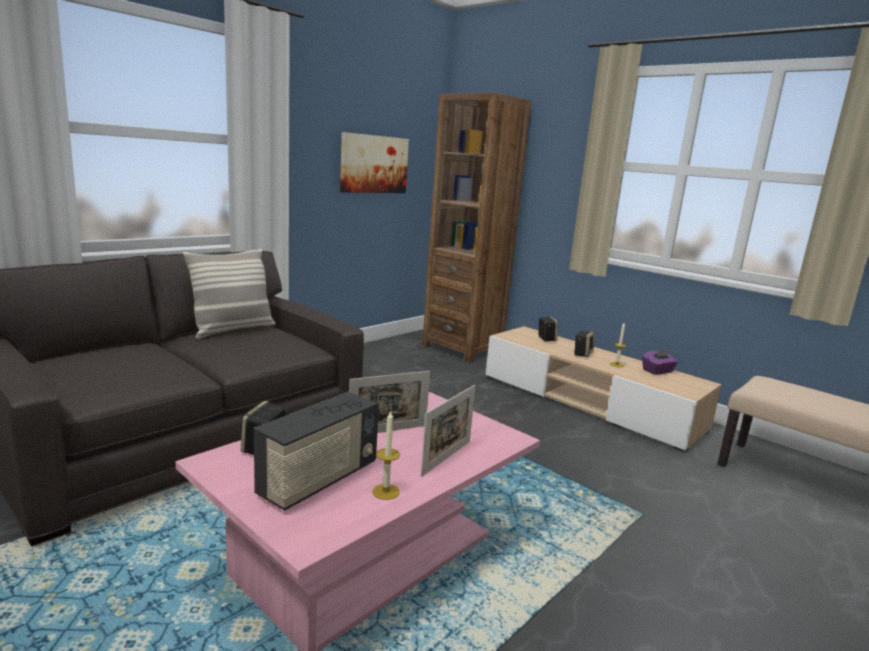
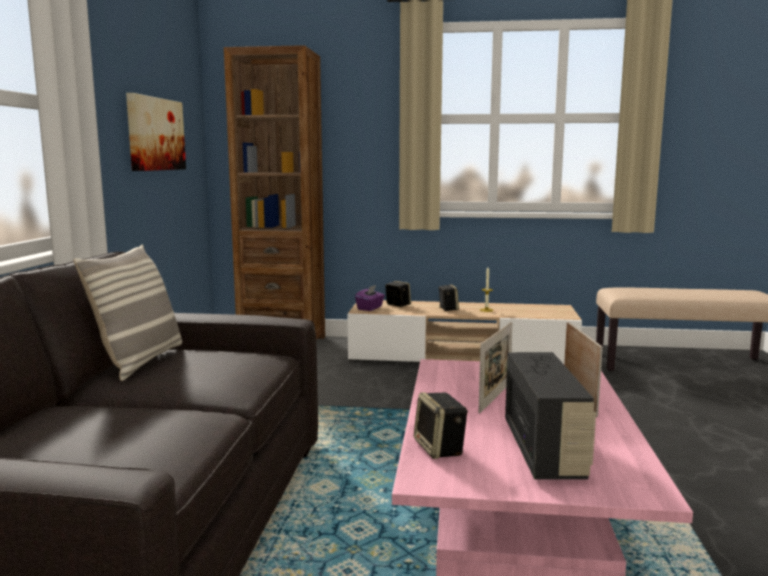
camera: 35 degrees left, 5 degrees down
candle [372,411,400,500] -> none
purple tissue box [642,349,678,375] -> purple tissue box moved to [355,285,385,311]

